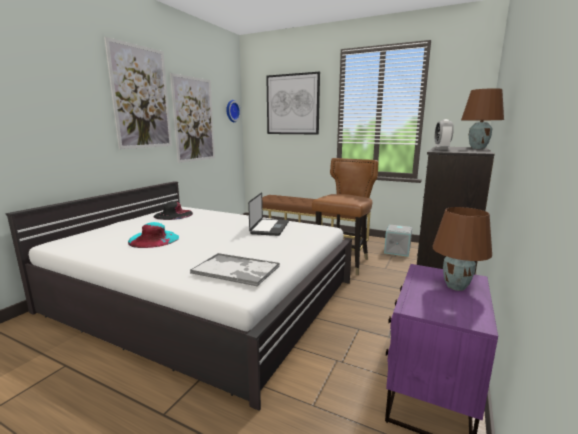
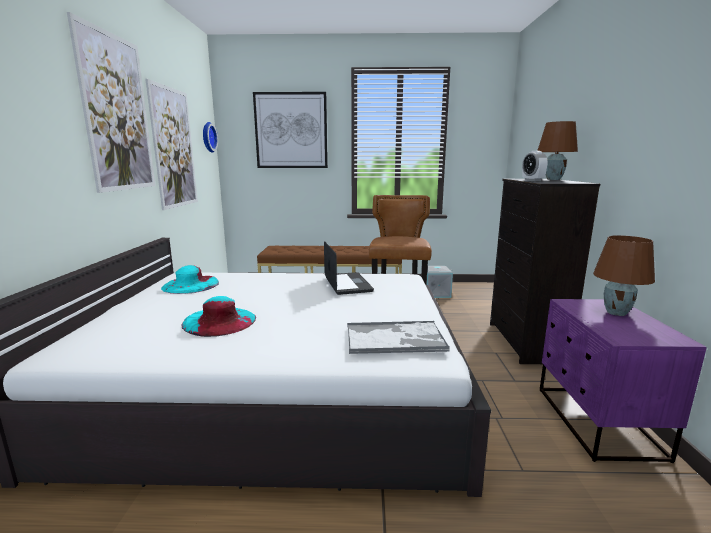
camera: 25 degrees left, 0 degrees up
black hat [154,201,193,220] -> turquoise hat [161,265,219,294]

